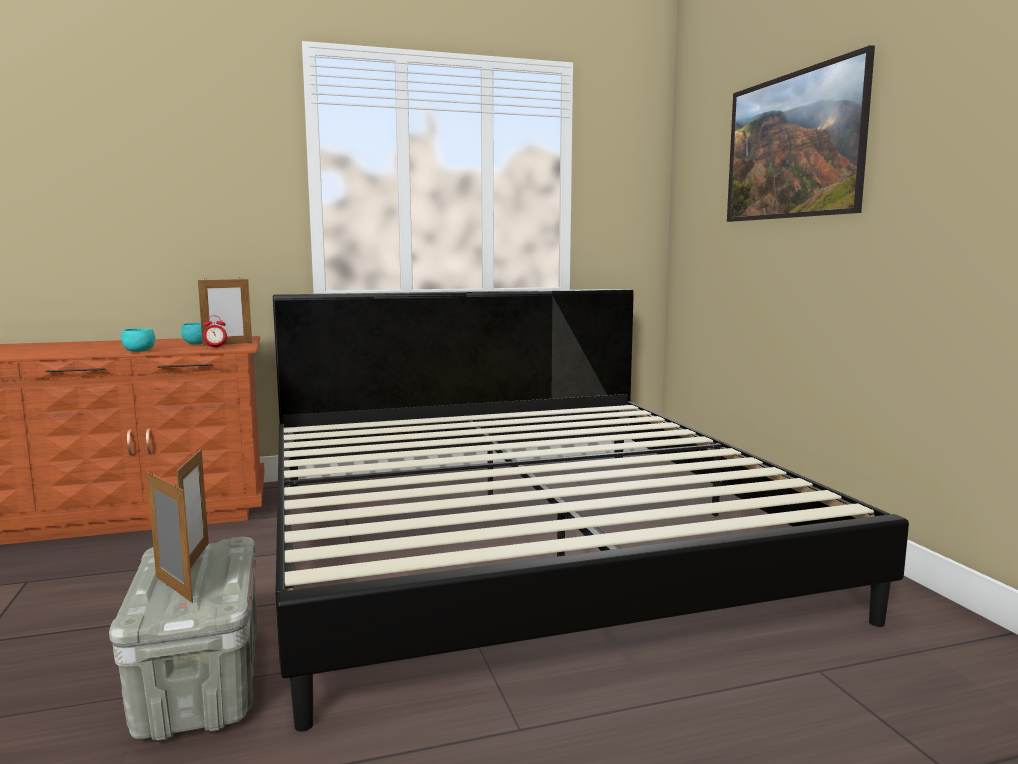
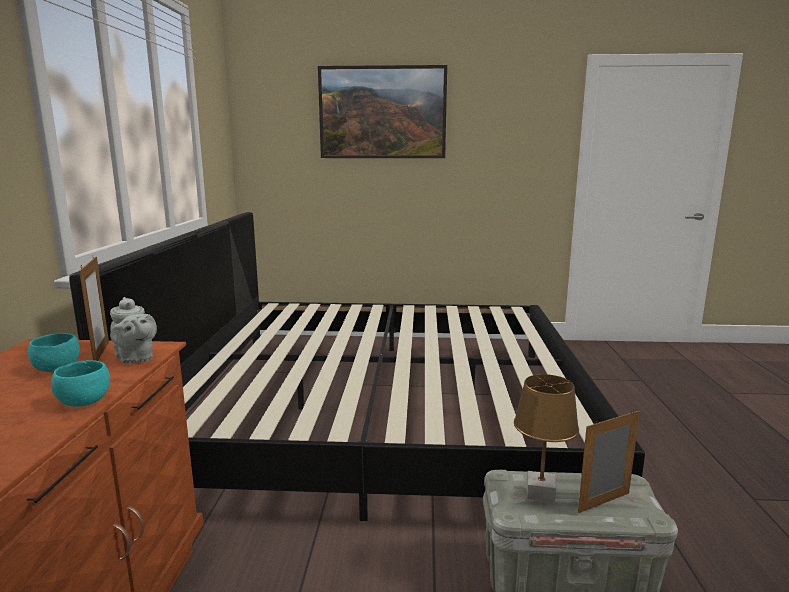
camera: 70 degrees left, 5 degrees up
picture frame [176,449,209,569] -> brown table lamp [514,374,579,503]
alarm clock [203,316,227,349] -> grey teapot [110,297,157,364]

